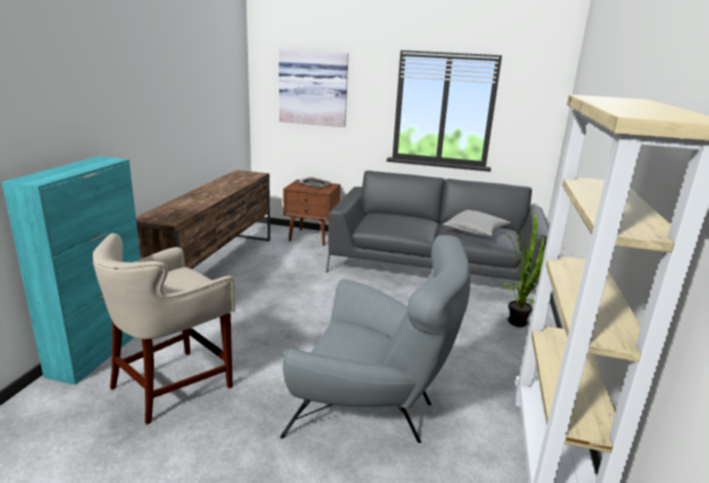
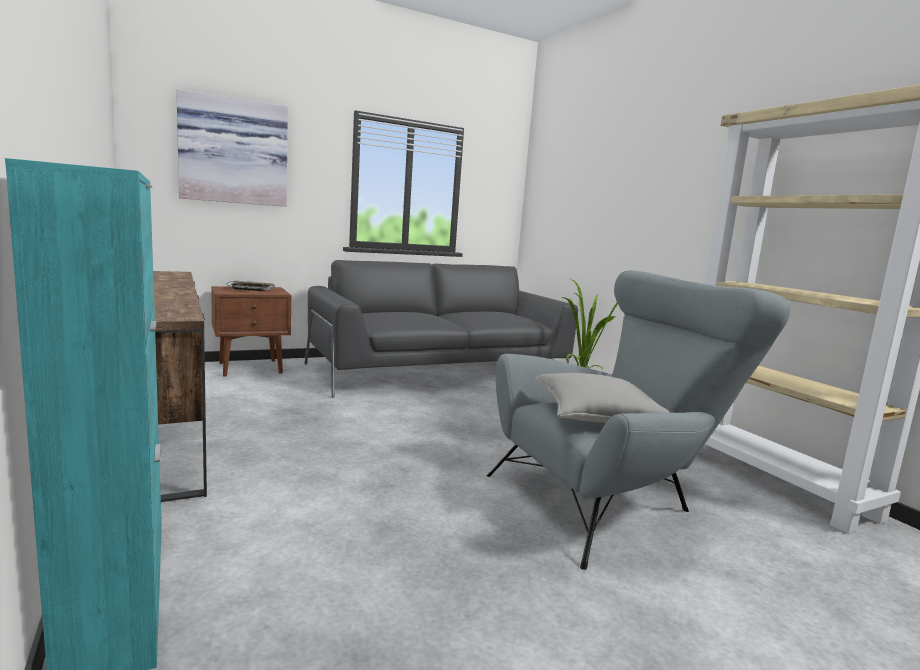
camera: 40 degrees left, 10 degrees down
beige stool [93,233,235,424] -> none
grey pillow [443,210,510,236] -> grey pillow moved to [536,373,670,423]

